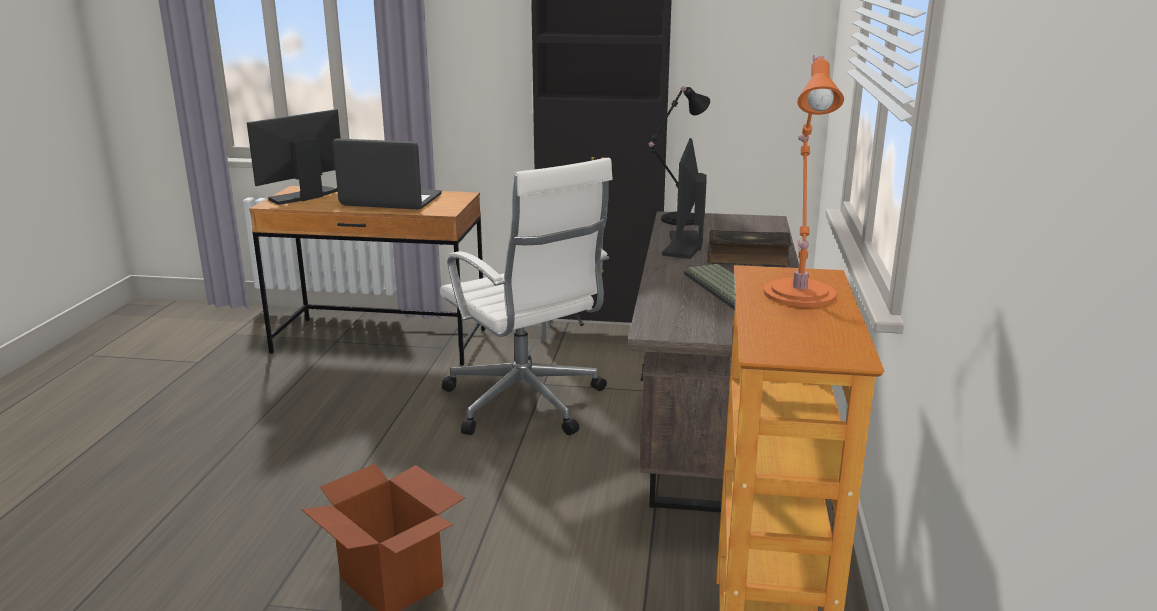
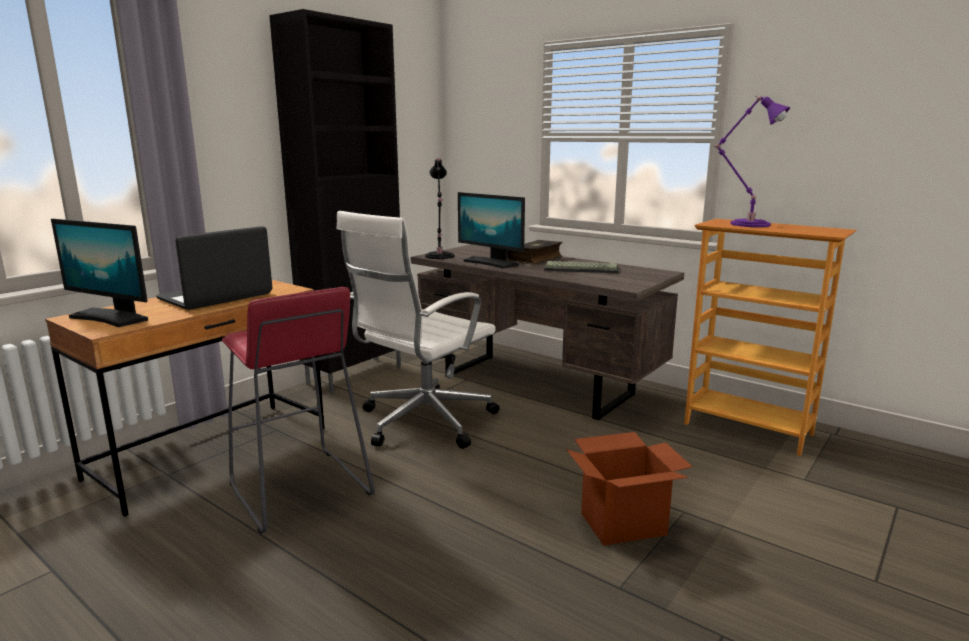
camera: 60 degrees left, 5 degrees down
monitor [247,109,341,205] -> monitor turned 45 degrees counterclockwise [51,219,148,327]
white office chair [440,157,613,435] -> white office chair turned 135 degrees clockwise [336,211,500,449]
orange table lamp [764,55,844,307] -> purple table lamp [715,96,790,227]
none -> red stool [222,287,375,534]

